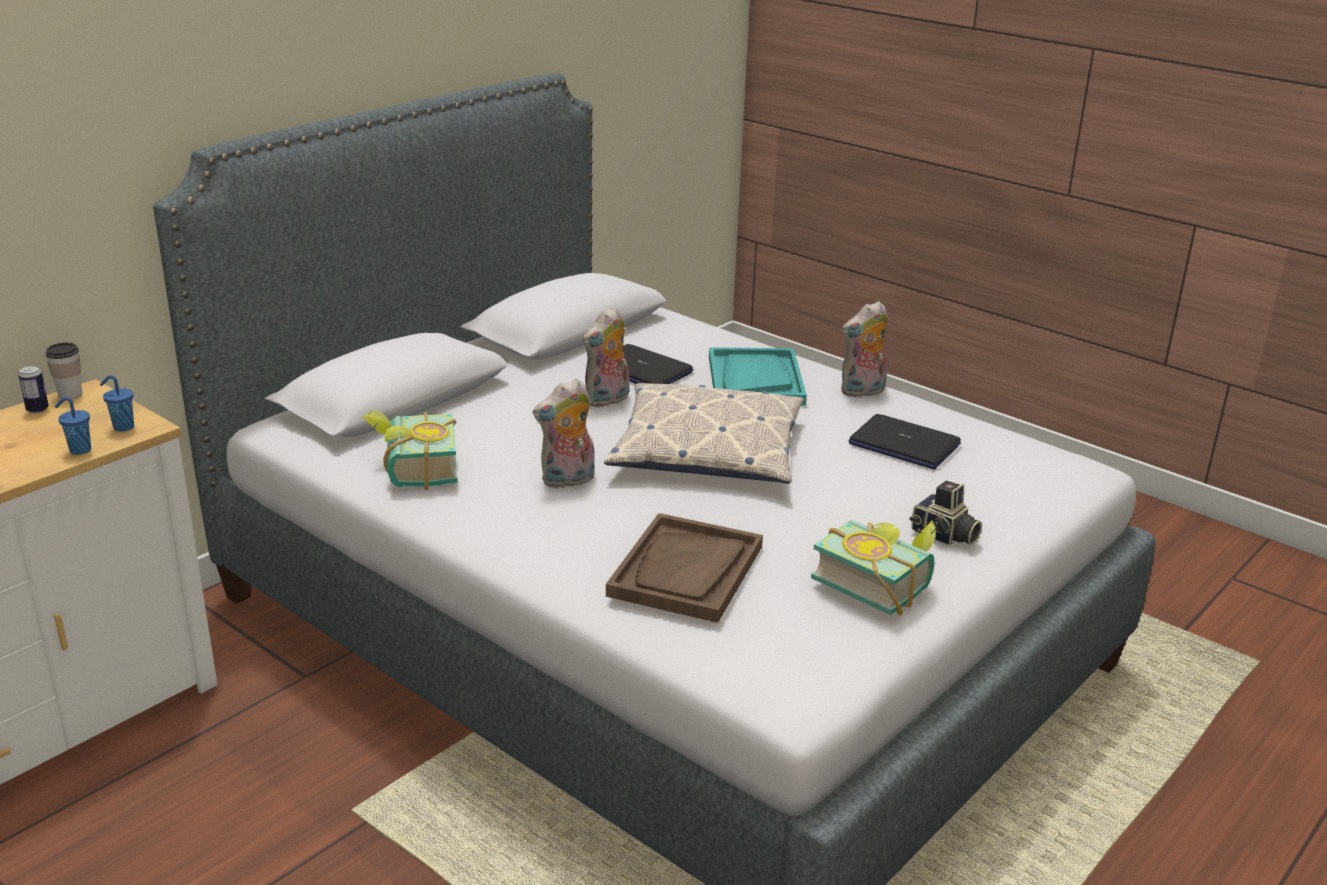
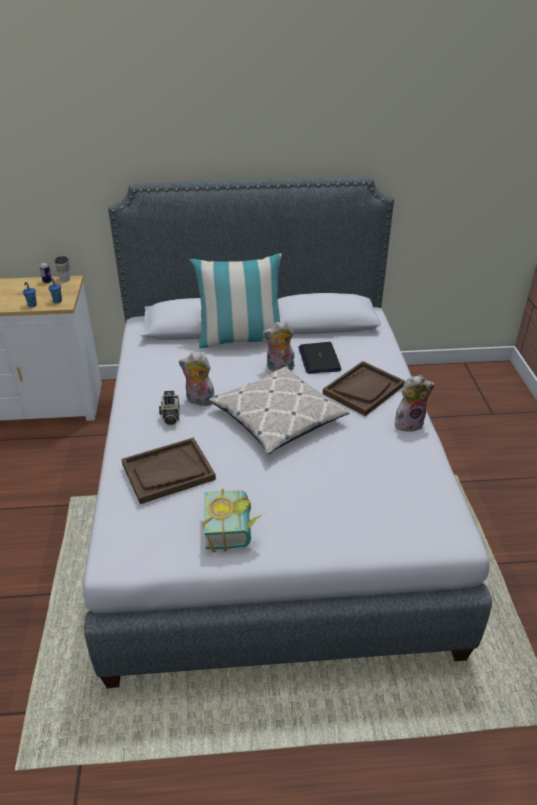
camera: 45 degrees right, 10 degrees up
book [363,410,457,490] -> none
turquoise tray [709,347,807,405] -> brown tray [323,361,405,416]
plush toy [841,301,888,397] -> plush toy turned 150 degrees clockwise [395,375,435,432]
laptop [849,414,961,469] -> none
camera [910,481,982,546] -> camera moved to [159,391,180,426]
none -> pillow [190,253,282,348]

